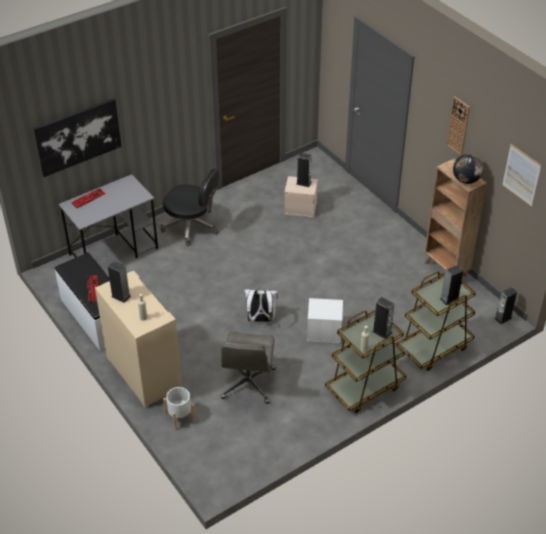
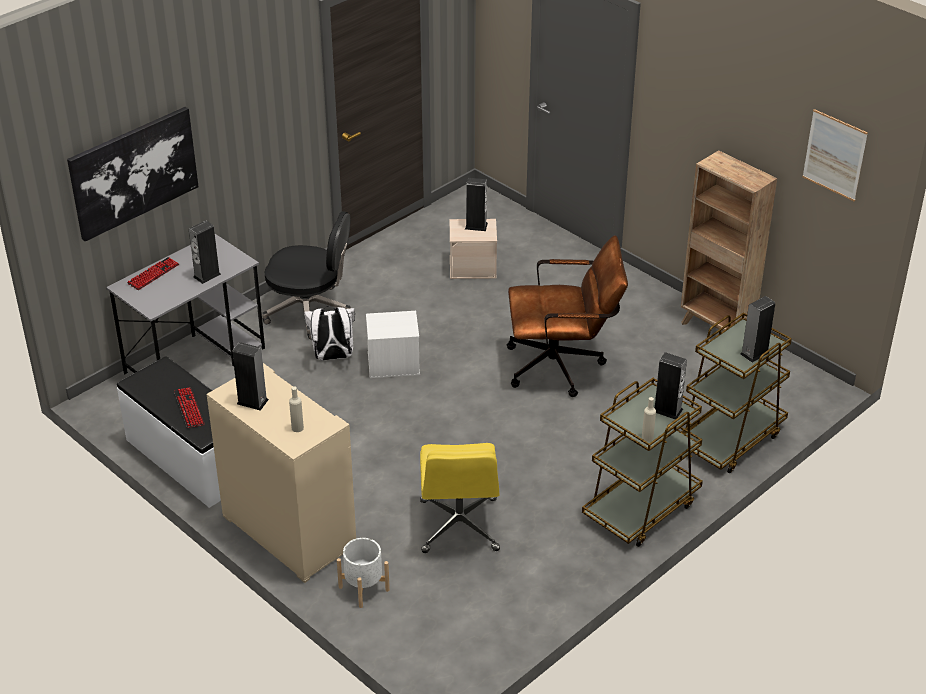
camera: 10 degrees left, 5 degrees down
grey office chair [221,332,275,404] -> yellow office chair [420,443,500,553]
white backpack [244,288,278,322] -> white backpack moved to [304,306,355,360]
white storage box [307,298,343,343] -> white storage box moved to [366,311,420,378]
wall clock [447,96,470,156] -> none
globe [453,154,483,184] -> none
speaker [494,287,517,324] -> speaker moved to [189,220,221,284]
none -> brown office chair [506,235,628,397]

